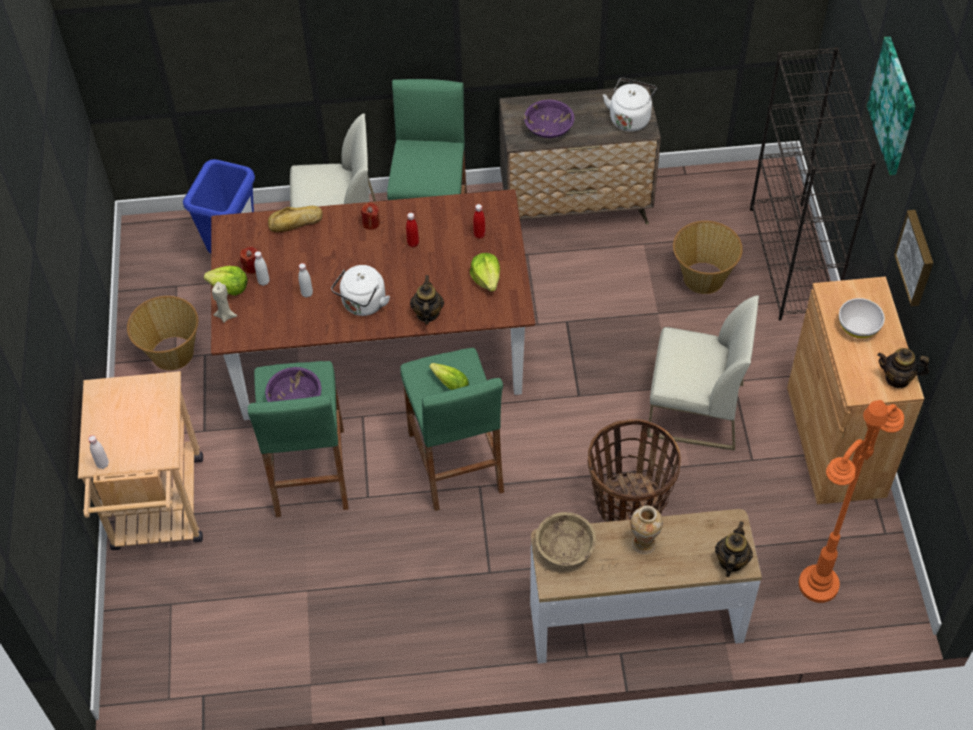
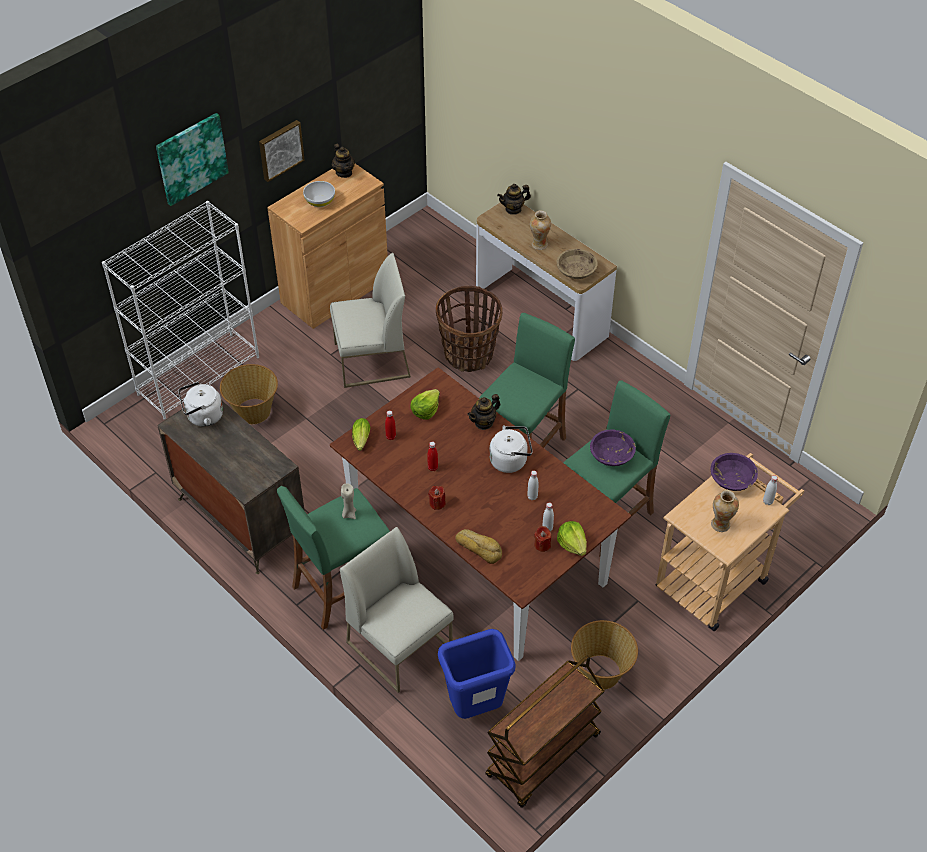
camera: 130 degrees left, 5 degrees down
beige candle [212,282,237,323] -> beige candle moved to [341,483,356,519]
lettuce [429,363,469,390] -> lettuce moved to [352,418,370,451]
purple bowl [524,99,574,138] -> purple bowl moved to [710,453,758,491]
white chair [647,295,759,451] -> white chair turned 105 degrees clockwise [330,253,411,388]
black bookcase [750,47,876,320] -> white bookcase [102,201,259,420]
orange floor lamp [799,400,904,603] -> none
none -> brown cart [486,655,604,808]
none -> vase [711,490,739,532]

